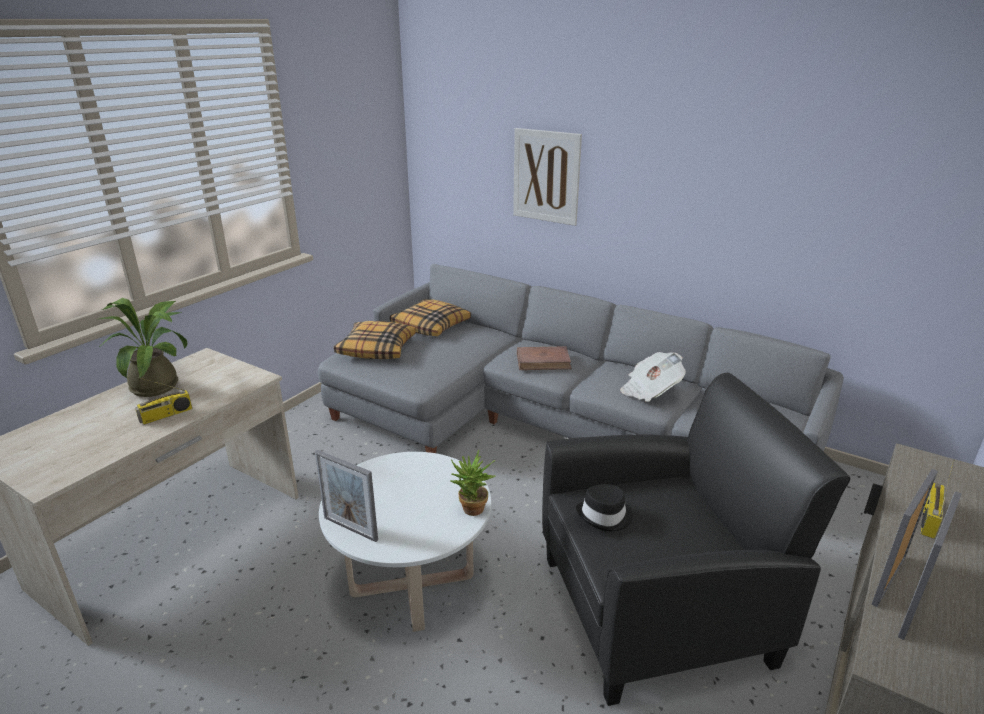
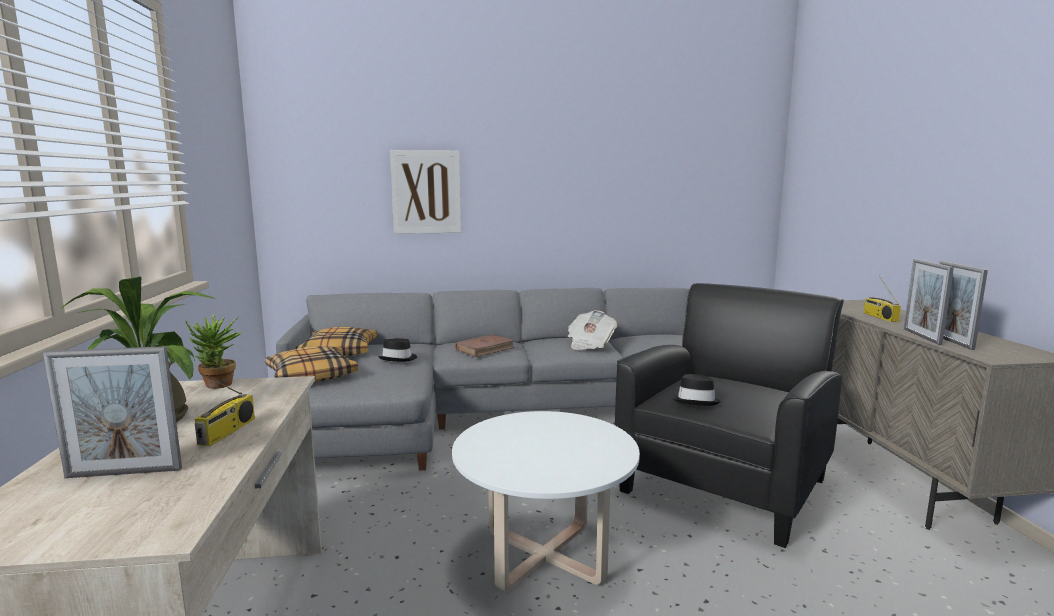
camera: 40 degrees left, 15 degrees down
picture frame [315,450,378,542] -> picture frame moved to [43,346,182,478]
potted plant [450,450,496,516] -> potted plant moved to [186,315,243,389]
none -> black hat [378,338,417,362]

